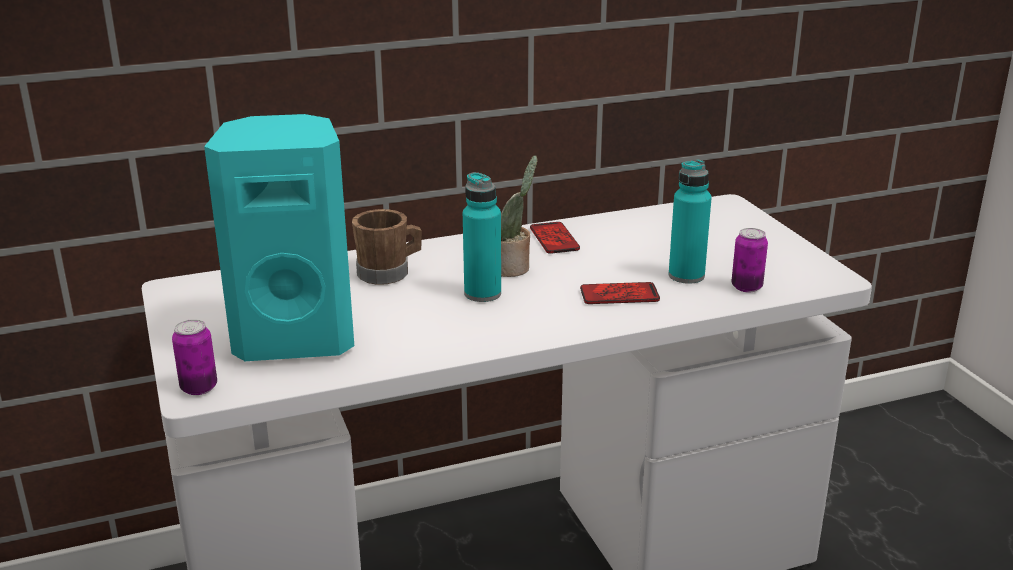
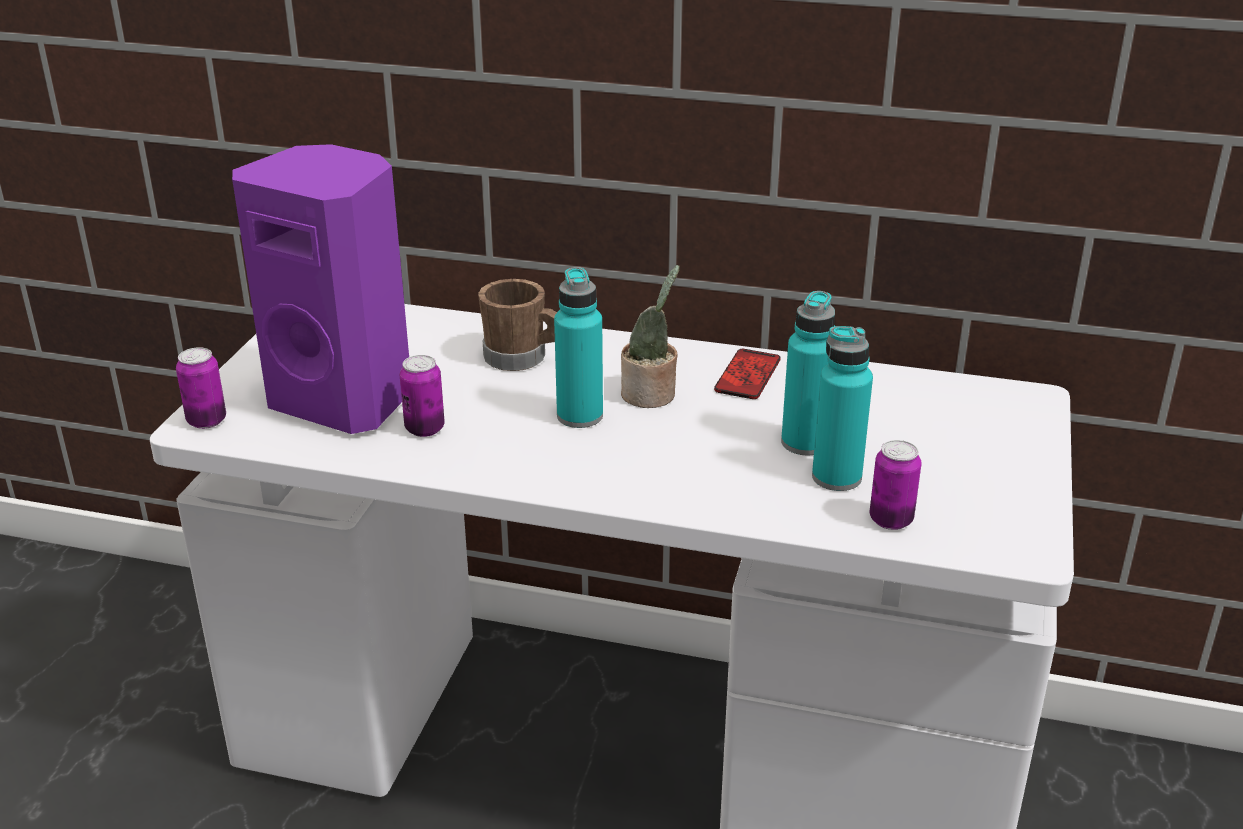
camera: 35 degrees right, 5 degrees up
turquoise speaker [204,114,354,361] -> purple speaker [232,144,409,434]
phone [580,282,660,304] -> none
none -> can [400,355,445,437]
none -> turquoise bottle [781,291,835,455]

